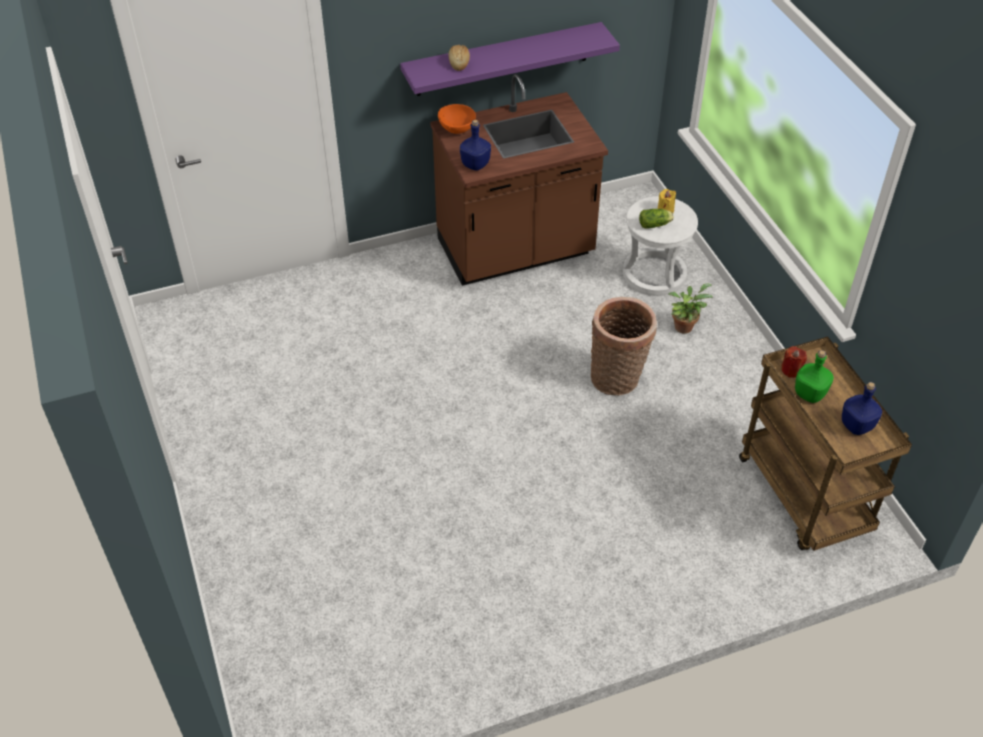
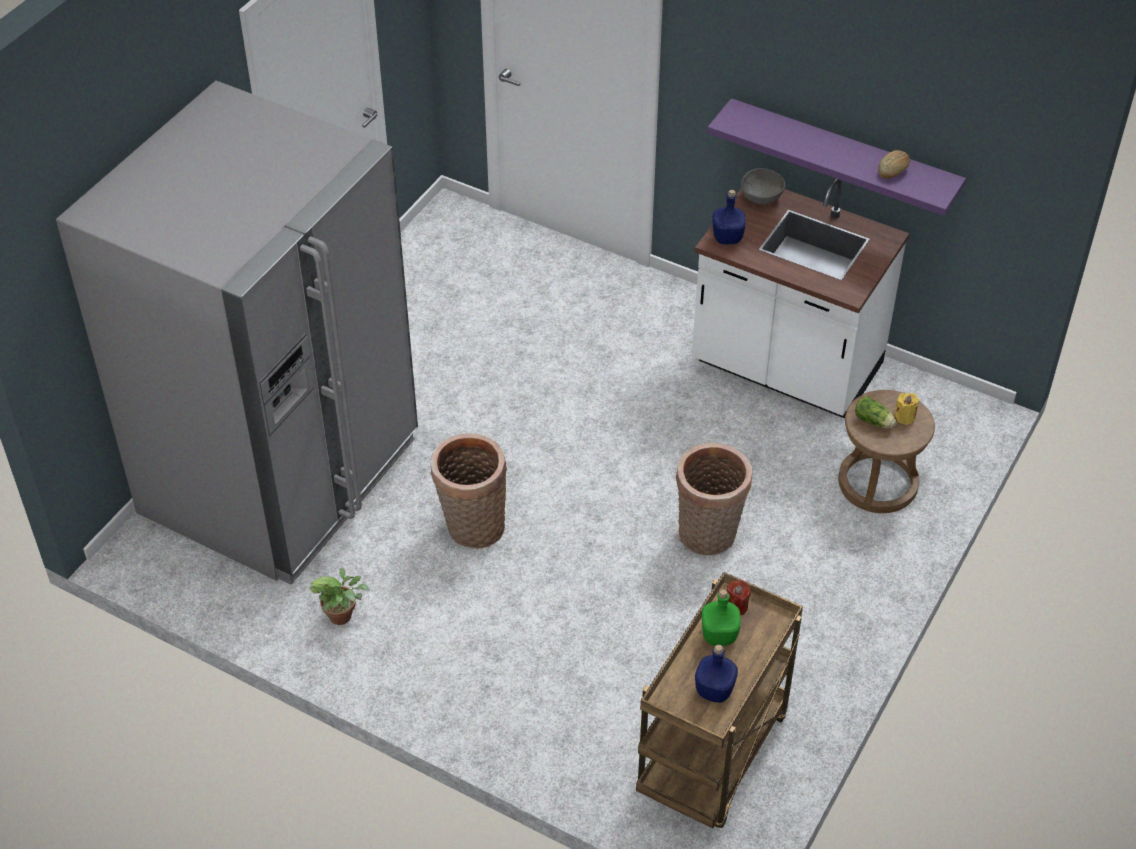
camera: 50 degrees right, 0 degrees up
brown counter [430,74,608,286] -> white counter [692,178,909,418]
orange bowl [438,104,476,134] -> grey bowl [741,168,785,204]
bread [448,45,470,71] -> bread moved to [878,150,910,179]
white stool [623,196,698,296] -> brown stool [838,390,935,513]
potted plant [668,283,713,333] -> potted plant moved to [309,567,369,625]
none -> grey fridge [56,80,418,585]
none -> basket [430,433,507,549]

